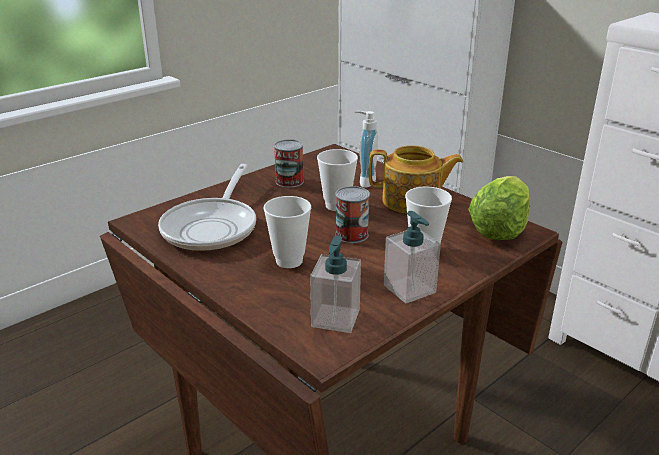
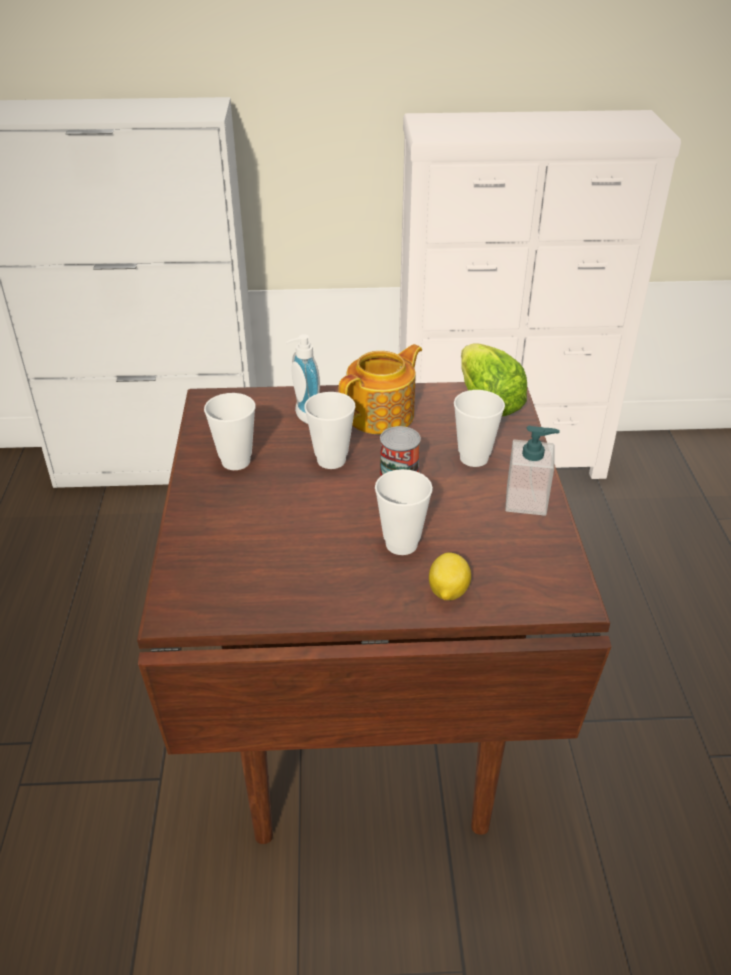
camera: 50 degrees left, 10 degrees up
frying pan [158,164,256,251] -> none
can [274,139,304,188] -> cup [204,393,256,470]
soap dispenser [310,236,361,333] -> none
none -> lemon [429,552,471,600]

